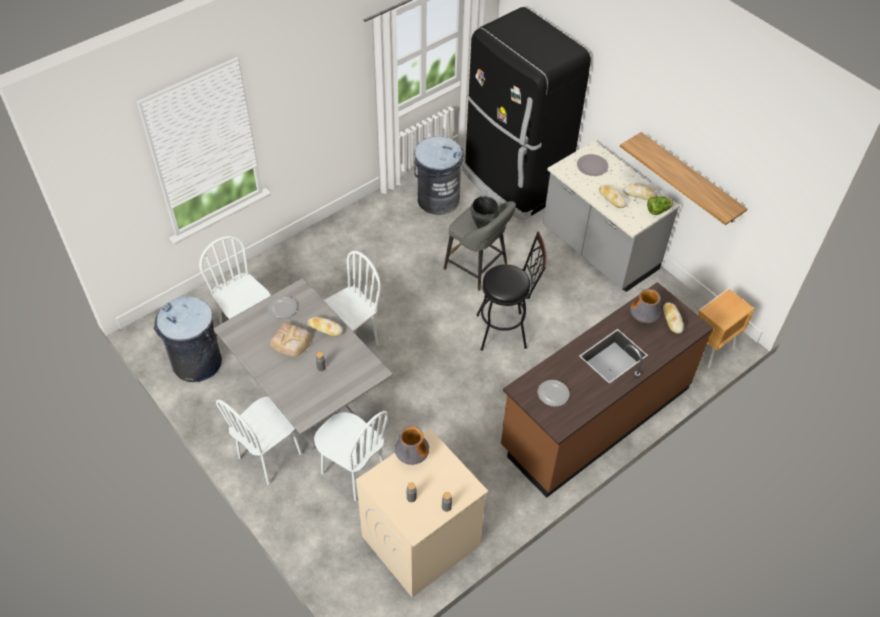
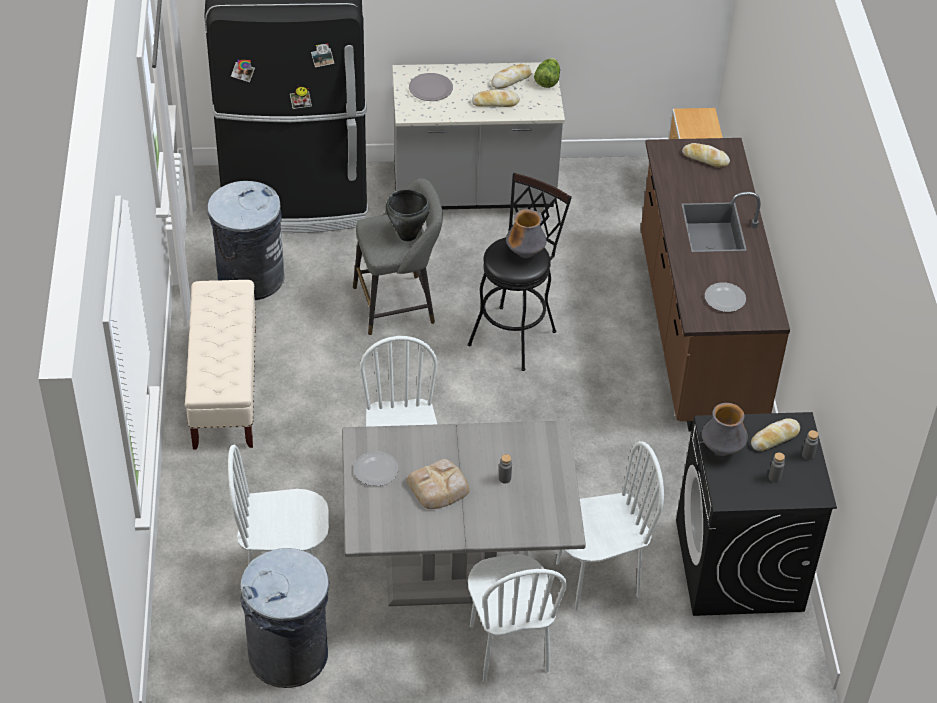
camera: 55 degrees left, 5 degrees down
bread [307,316,343,337] -> bread moved to [751,418,800,451]
beige washing machine [356,429,488,598] -> black washing machine [676,412,837,616]
shelf [620,132,747,225] -> none
vase [630,289,661,324] -> vase moved to [506,209,547,258]
none -> beige bench [185,280,256,449]

